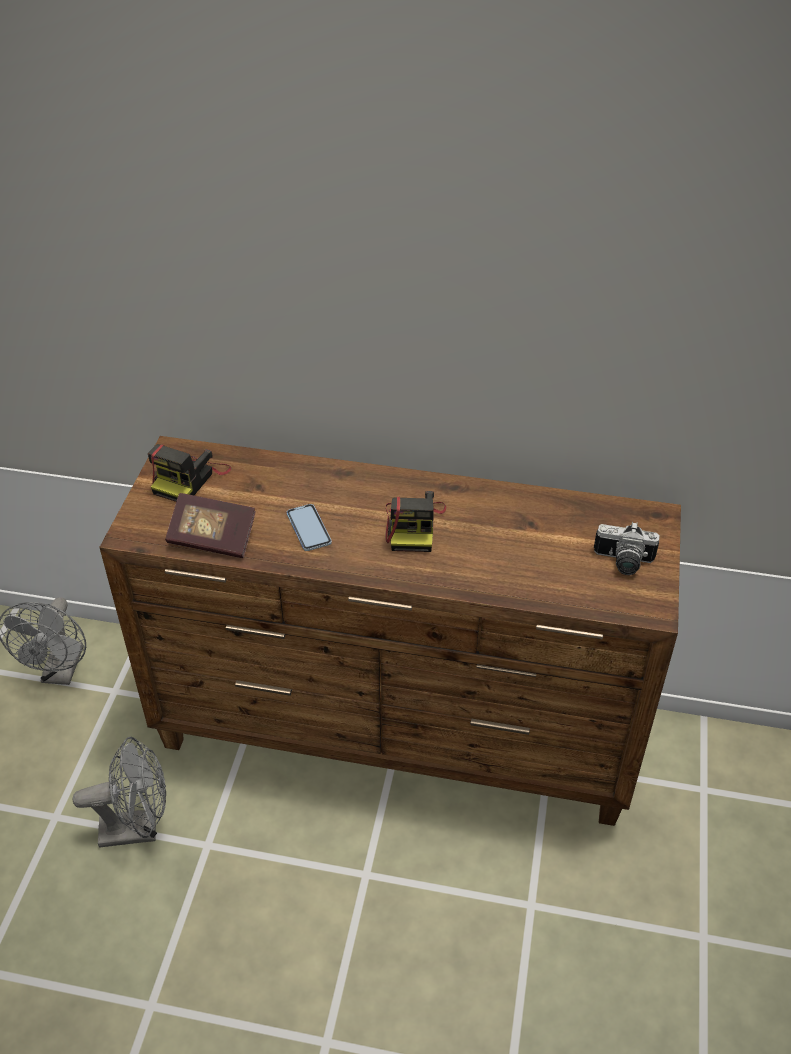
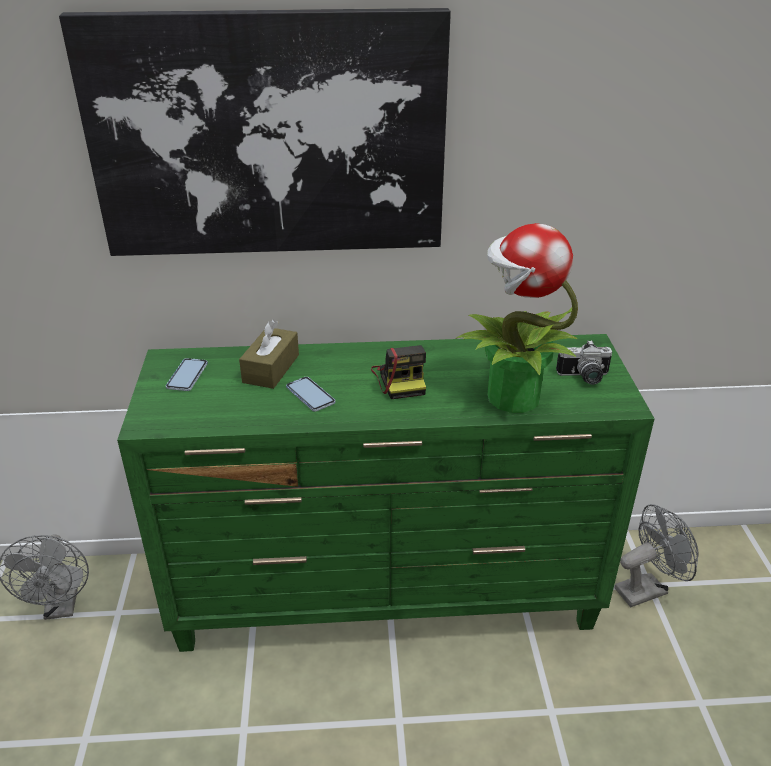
camera: 15 degrees left, 10 degrees down
grey fan [73,737,166,847] -> grey fan moved to [614,504,698,607]
brown dresser [99,436,681,826] -> green dresser [117,334,655,652]
camera [148,444,231,502] -> phone [166,358,208,391]
book [165,493,256,558] -> none
none -> picture [59,8,451,256]
none -> brown tissue box [239,319,299,389]
none -> potted plant [456,223,578,413]

